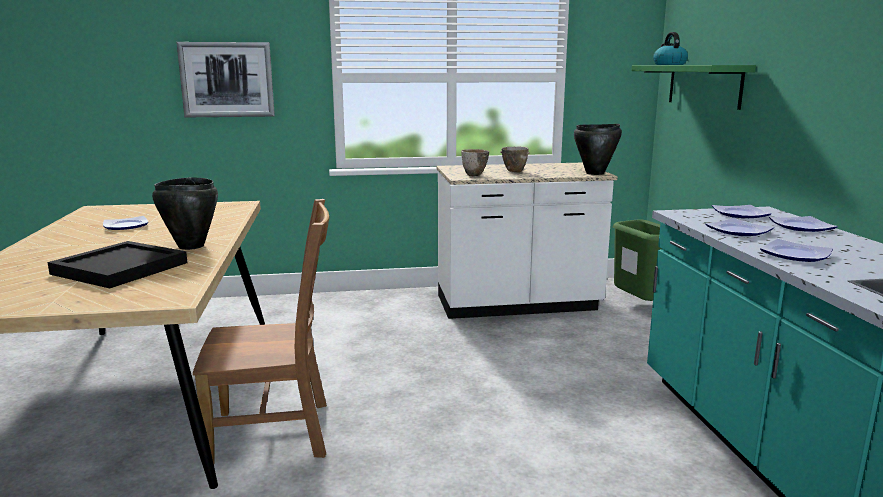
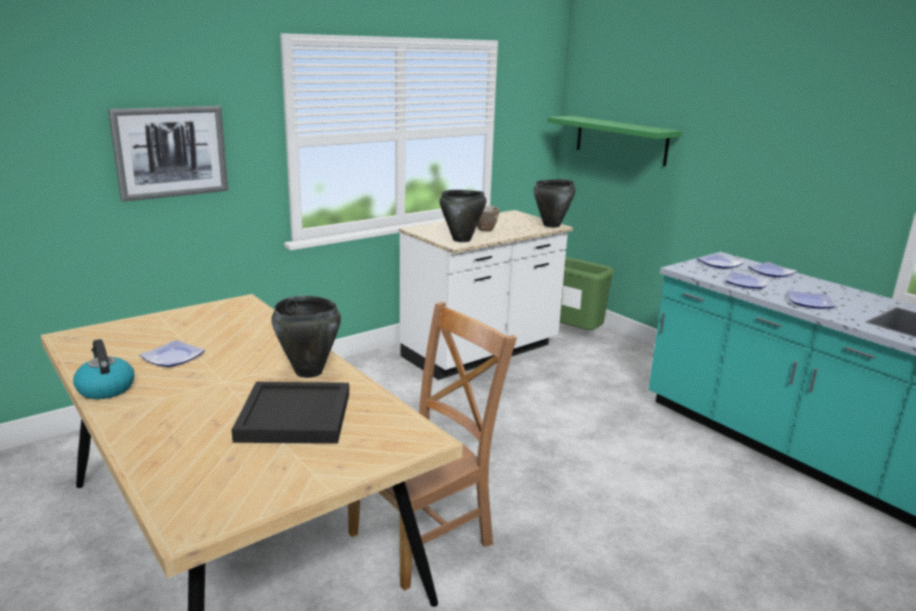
camera: 30 degrees left, 5 degrees up
bowl [461,149,489,176] -> black cooking pot [439,190,486,242]
kettle [653,32,688,65] -> kettle moved to [73,339,134,399]

